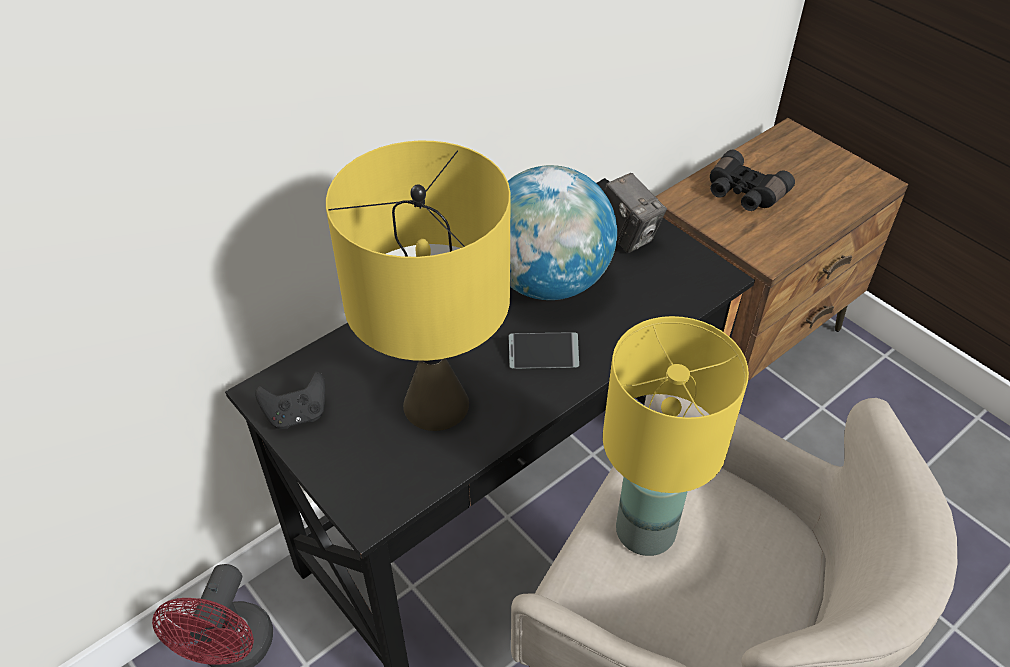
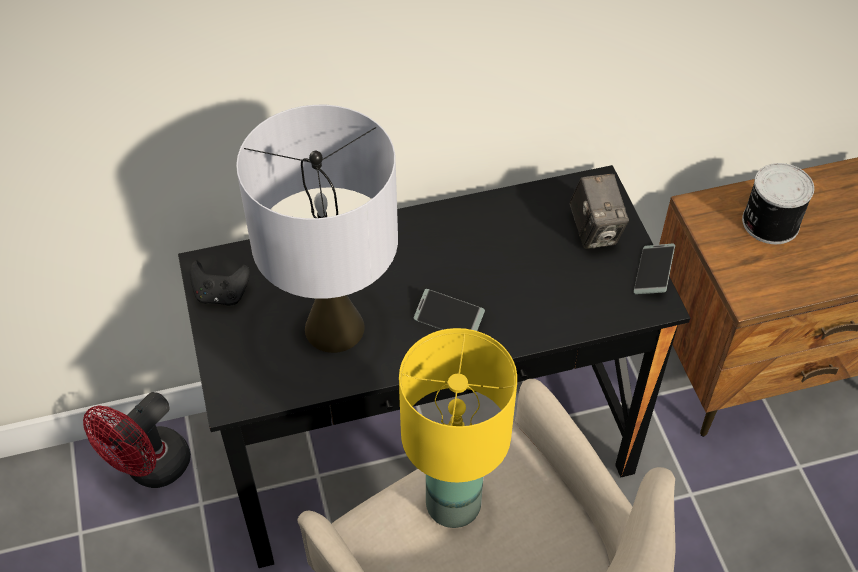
camera: 25 degrees right, 5 degrees up
yellow table lamp [326,141,511,431] -> grey table lamp [236,105,398,353]
globe [508,165,617,300] -> none
black binoculars [710,150,795,211] -> can [742,163,814,244]
none -> phone [634,243,675,294]

